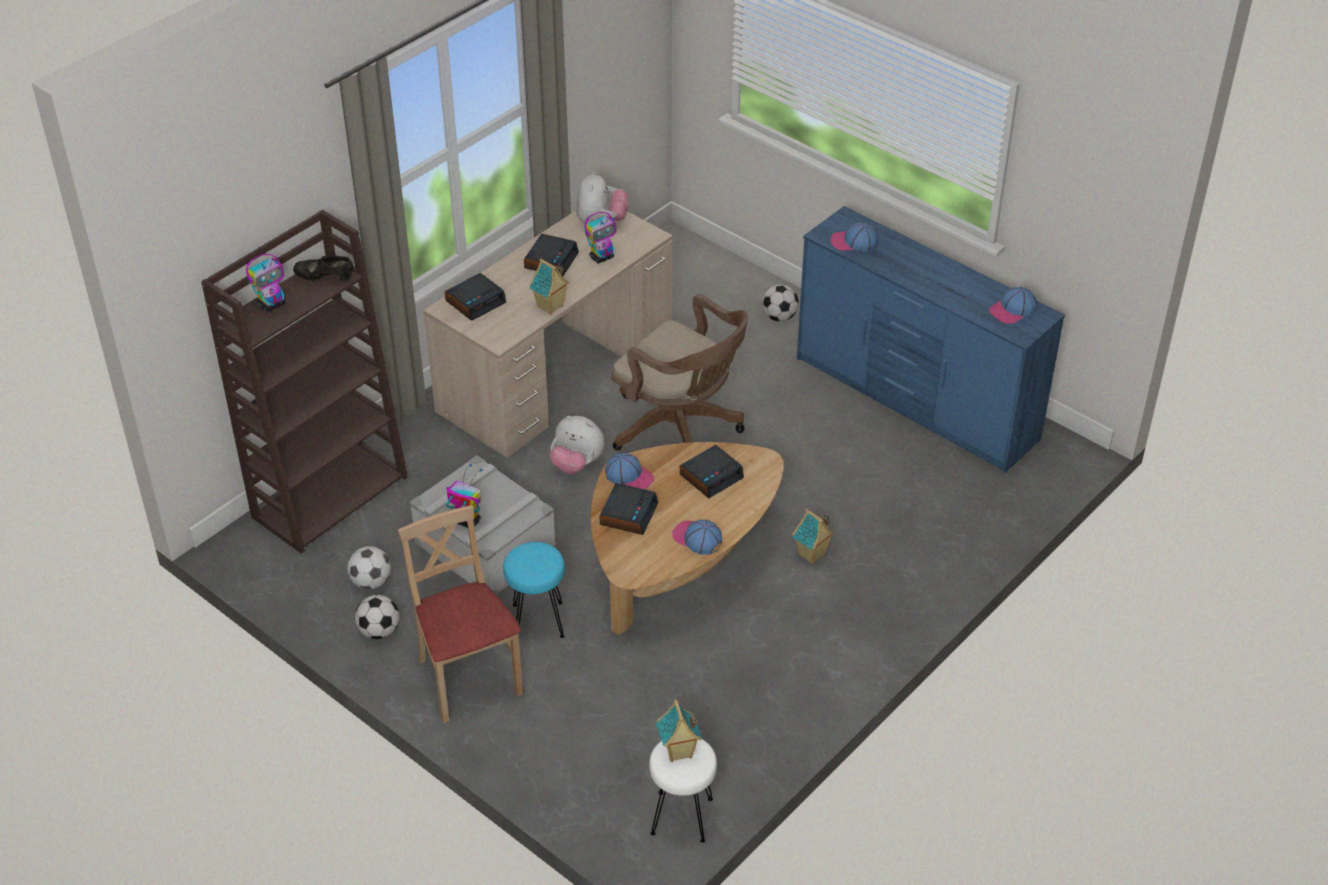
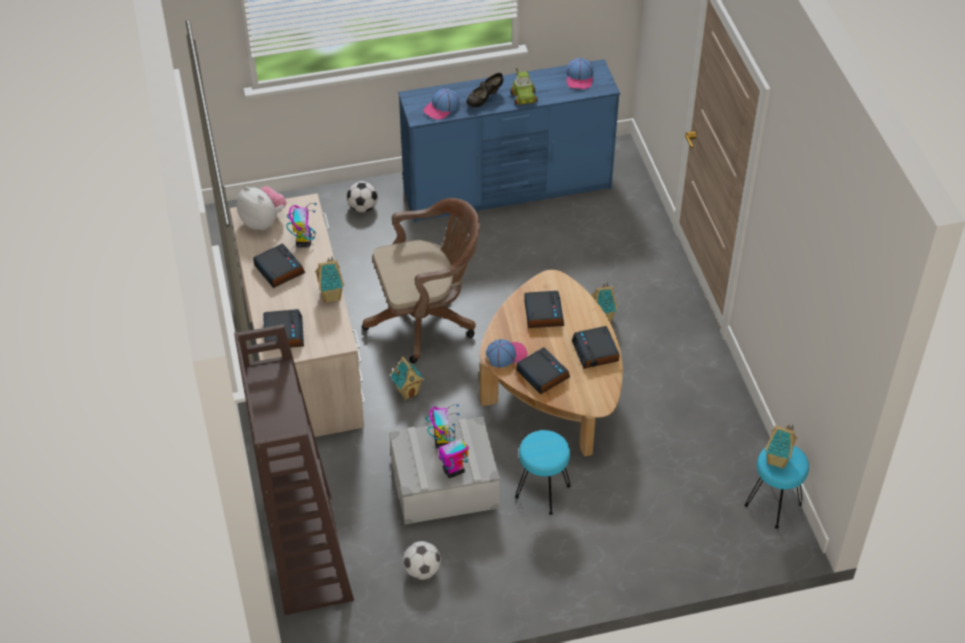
camera: 55 degrees left, 5 degrees up
toy robot [246,254,285,312] -> toy robot moved to [425,404,459,449]
black shoe [293,255,354,281] -> black shoe moved to [466,73,503,108]
football [355,595,400,639] -> none
beige chair [398,505,523,723] -> none
plush toy [550,416,605,474] -> toy house [390,356,424,400]
white stool [649,739,717,843] -> turquoise stool [745,446,809,529]
cap [672,520,722,555] -> alarm clock [572,326,620,369]
none -> toy car [511,67,538,105]

